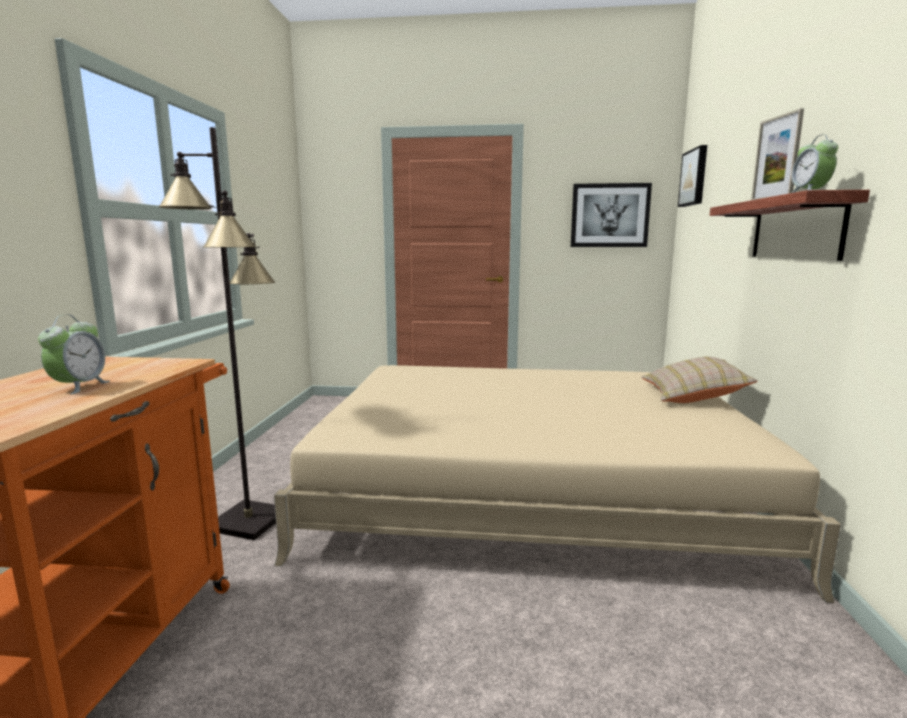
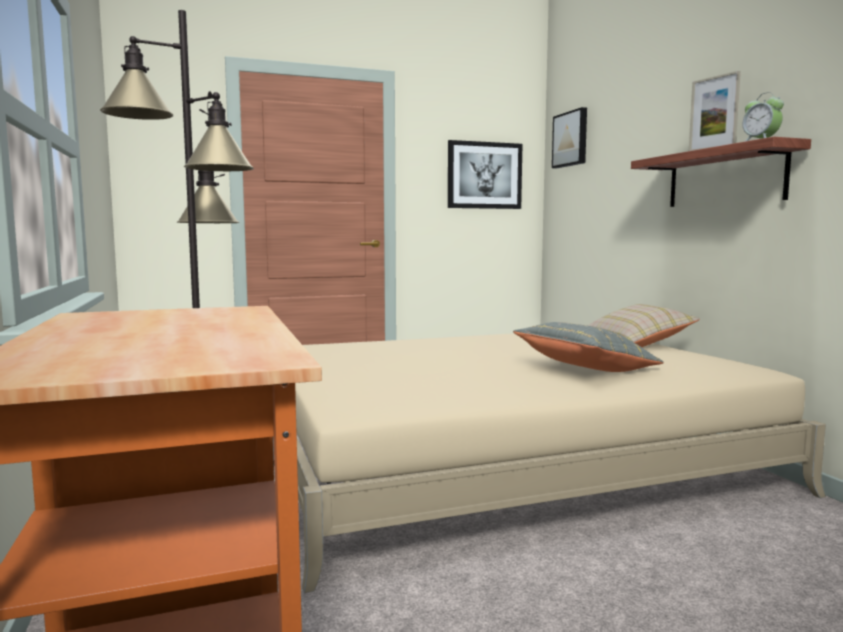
camera: 25 degrees left, 5 degrees down
alarm clock [38,315,110,395] -> none
none -> grey pillow [513,322,664,372]

